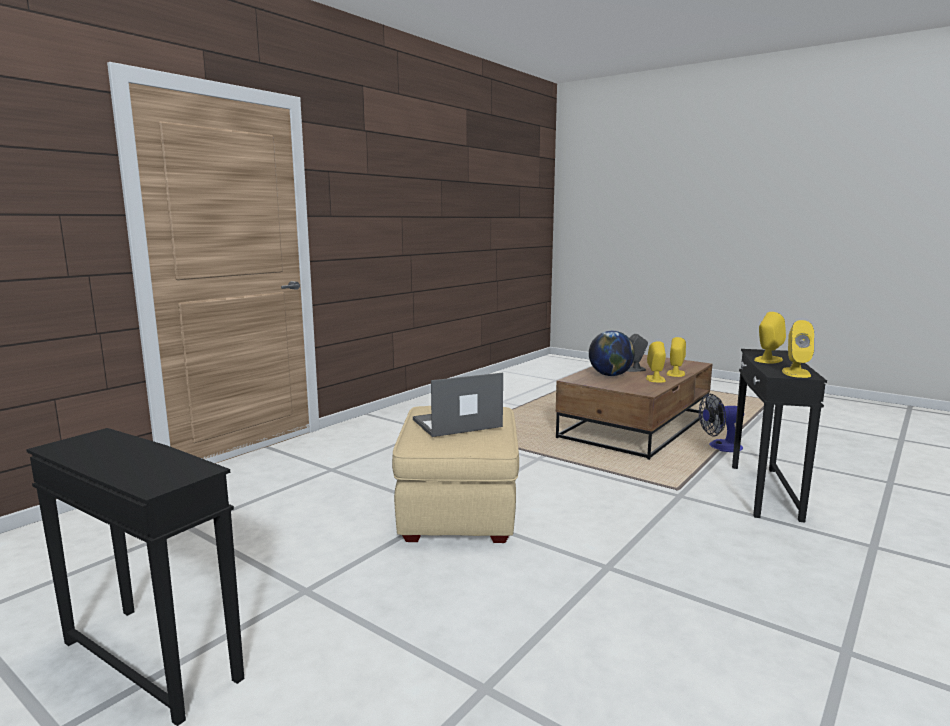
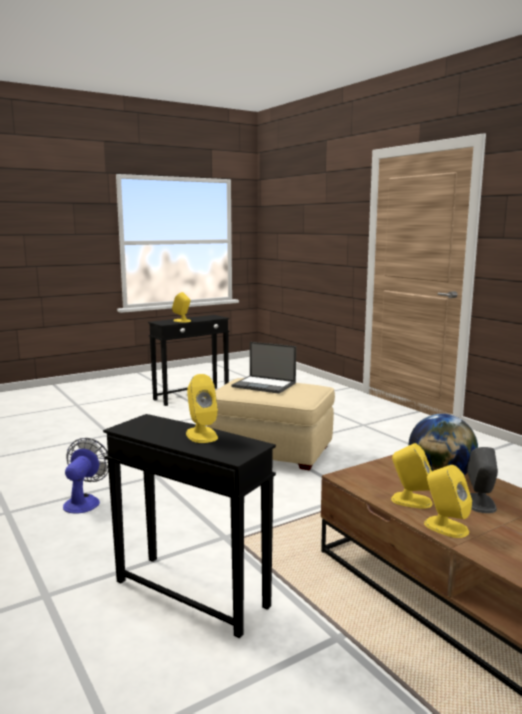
camera: 110 degrees right, 0 degrees up
laptop [413,373,503,437] -> laptop turned 120 degrees clockwise [232,342,296,394]
fan [699,394,743,452] -> fan moved to [63,438,109,514]
yellow speaker [782,320,814,378] -> yellow speaker moved to [172,292,191,323]

